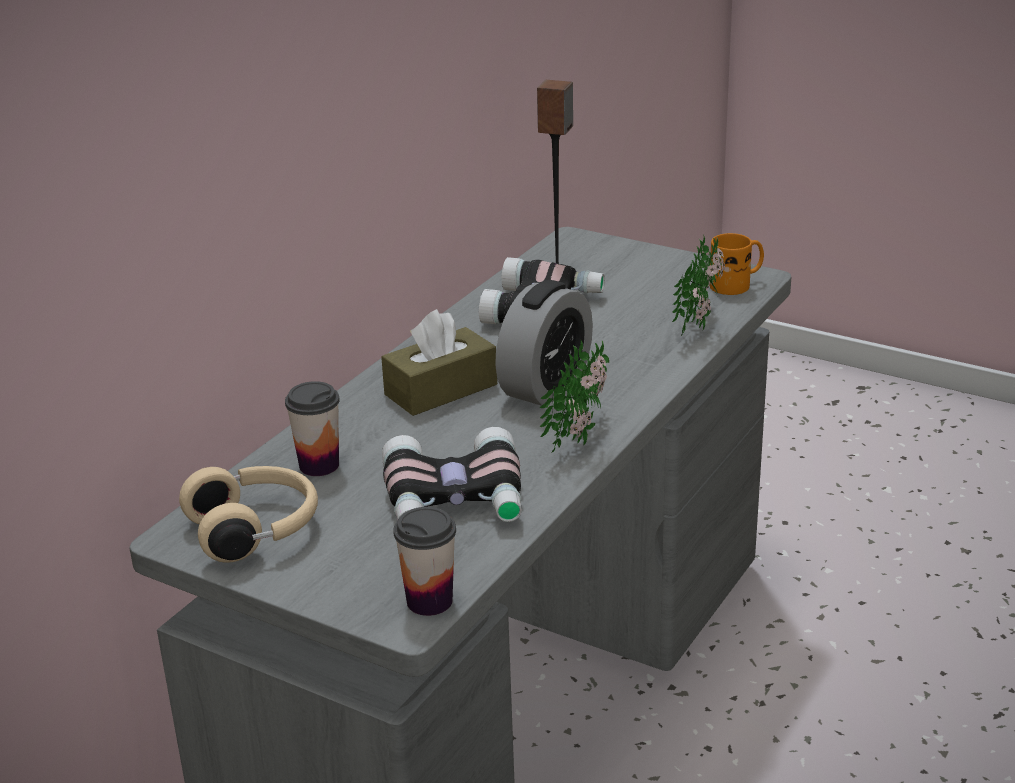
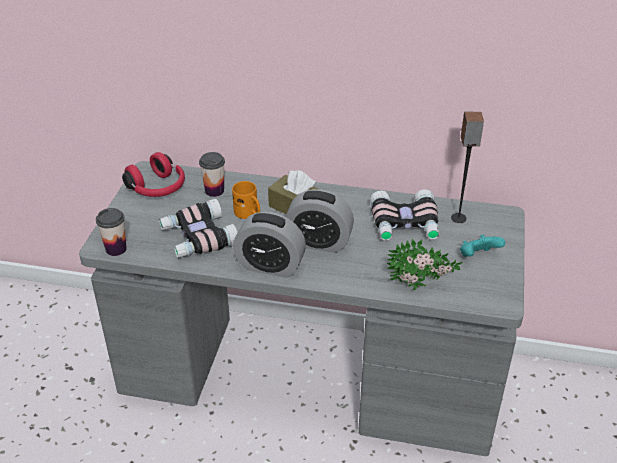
camera: 70 degrees right, 10 degrees up
beige headphones [179,466,318,563] -> red headphones [122,152,185,197]
potted plant [539,340,610,453] -> alarm clock [233,212,306,278]
orange mug [709,233,764,295] -> orange mug moved to [232,181,260,219]
none -> turquoise game controller [460,235,505,257]

